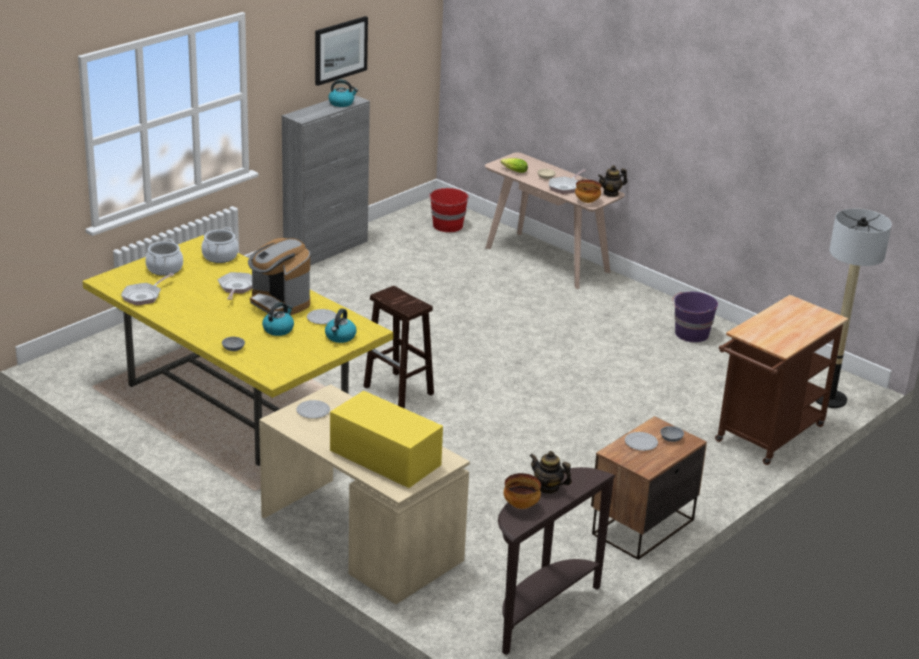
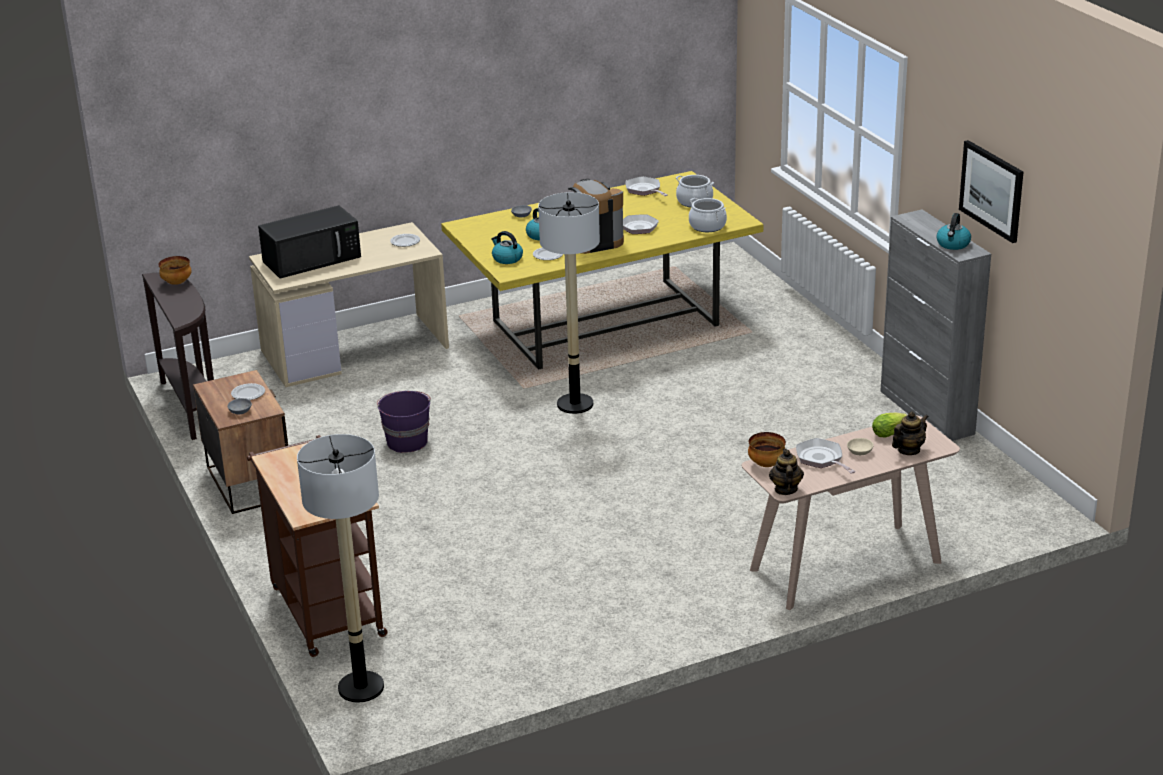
camera: 115 degrees right, 0 degrees up
yellow microwave [330,391,443,488] -> black microwave [258,205,361,279]
brown stool [364,286,434,408] -> floor lamp [538,192,600,414]
red bucket [429,188,469,232] -> none
teapot [529,451,572,494] -> teapot moved to [892,412,929,455]
purple bucket [672,291,718,342] -> purple bucket moved to [377,391,431,453]

